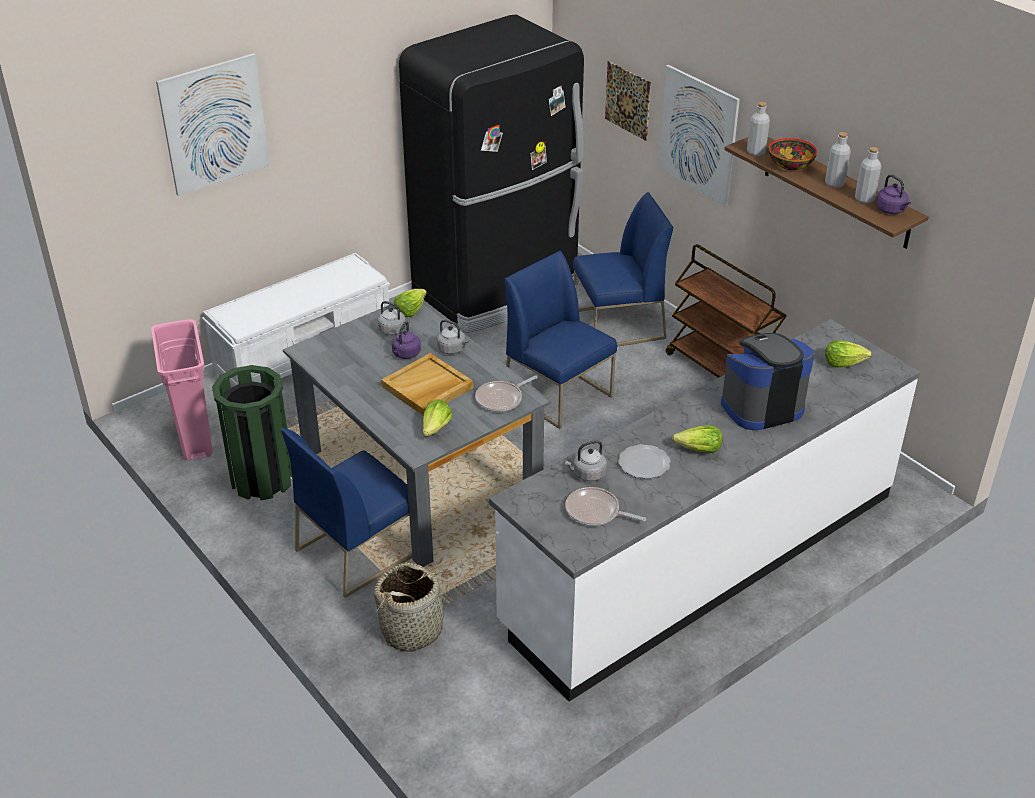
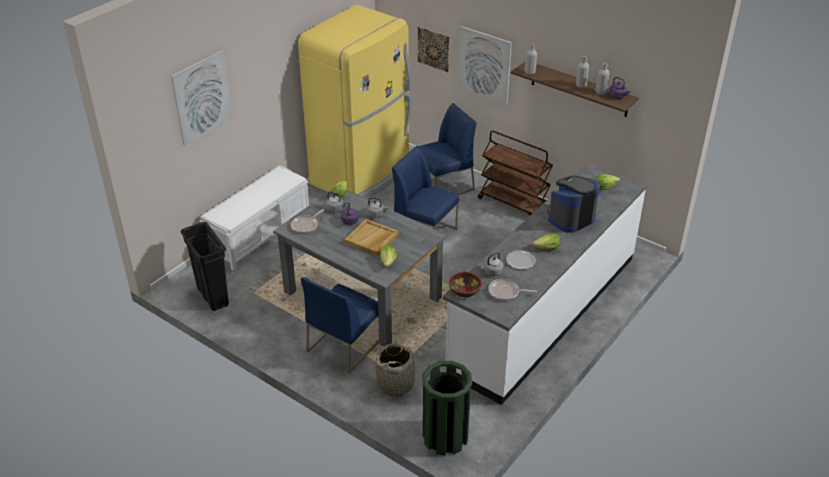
camera: 15 degrees left, 0 degrees up
pink trash can [151,319,213,461] -> black trash can [180,222,229,311]
green trash can [212,365,292,500] -> green trash can moved to [422,361,472,456]
black fridge [399,15,584,333] -> yellow fridge [298,5,412,199]
frying pan [475,375,538,412] -> frying pan moved to [291,209,324,234]
bowl [769,138,817,170] -> bowl moved to [449,272,482,297]

